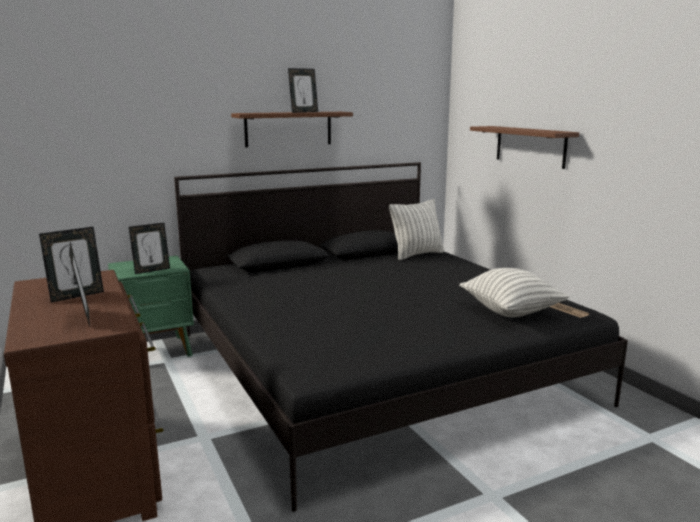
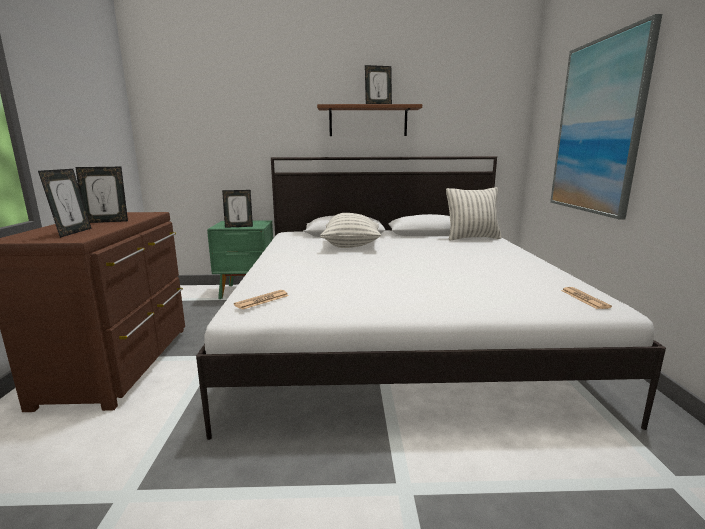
camera: 25 degrees right, 0 degrees up
black bed [174,162,628,512] -> white bed [196,156,666,440]
pillow [459,268,569,317] -> pillow moved to [320,213,381,248]
brown shelf [470,126,579,169] -> picture [550,14,663,219]
none -> newspaper [234,290,289,310]

